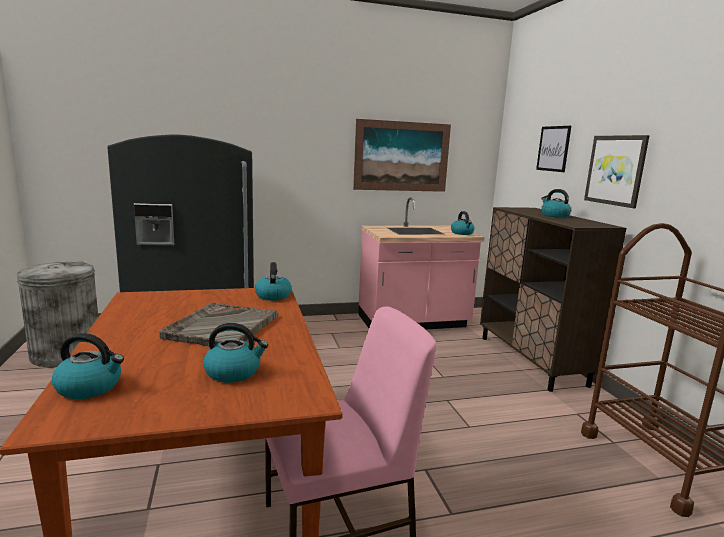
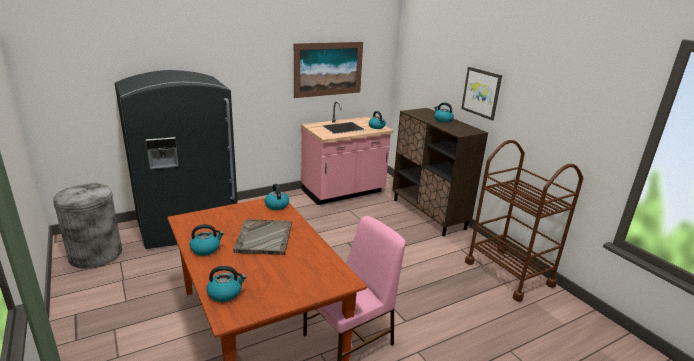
camera: 15 degrees left, 10 degrees up
kettle [203,323,268,383] -> kettle moved to [189,224,224,256]
picture [536,126,571,172] -> none

